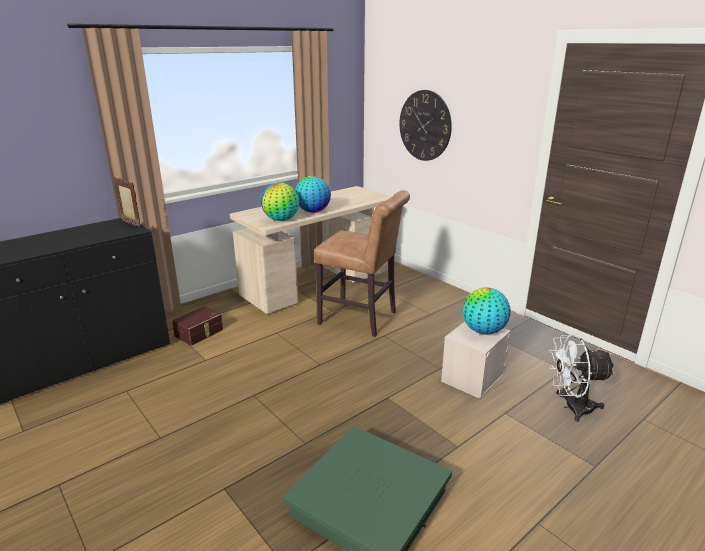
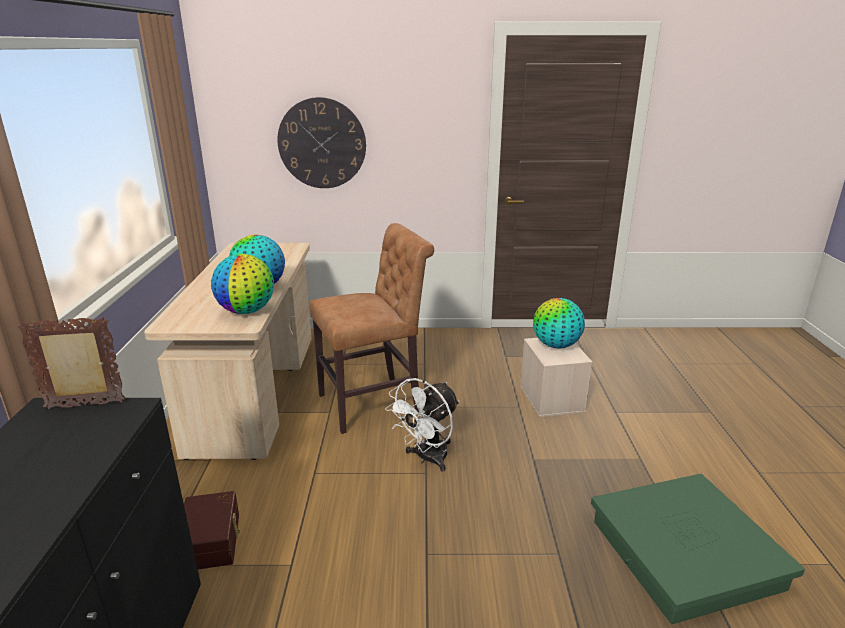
camera: 50 degrees left, 0 degrees up
white fan [549,334,615,422] -> white fan moved to [385,378,459,471]

